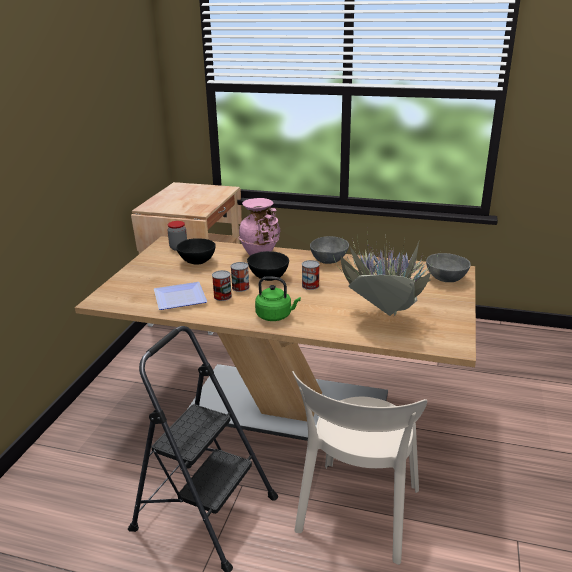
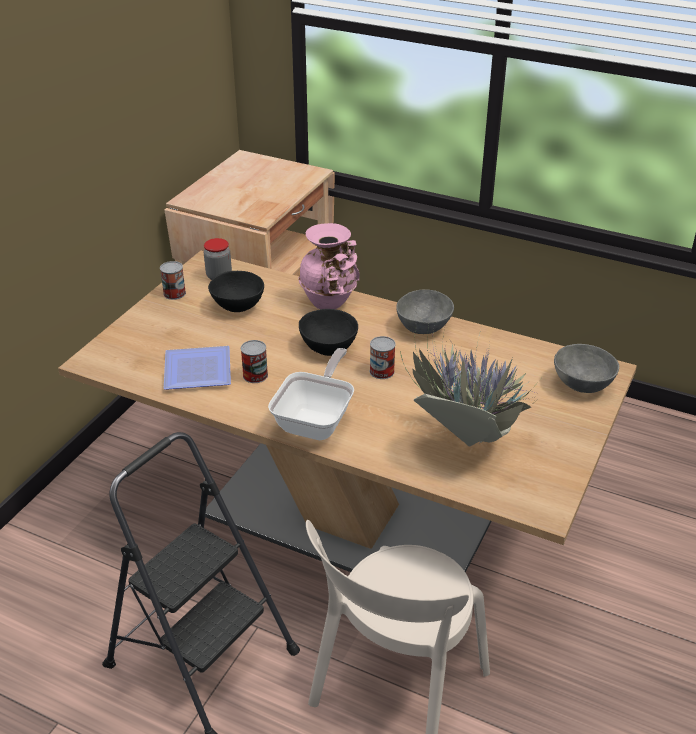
camera: 10 degrees right, 10 degrees up
can [231,262,249,292] -> can moved to [160,261,186,300]
green kettle [255,276,301,321] -> frying pan [268,348,354,440]

